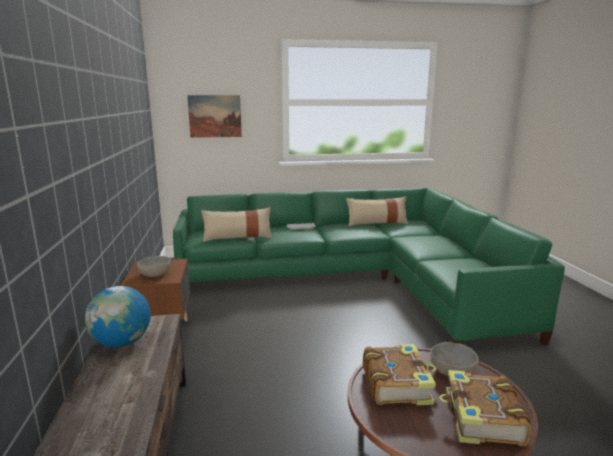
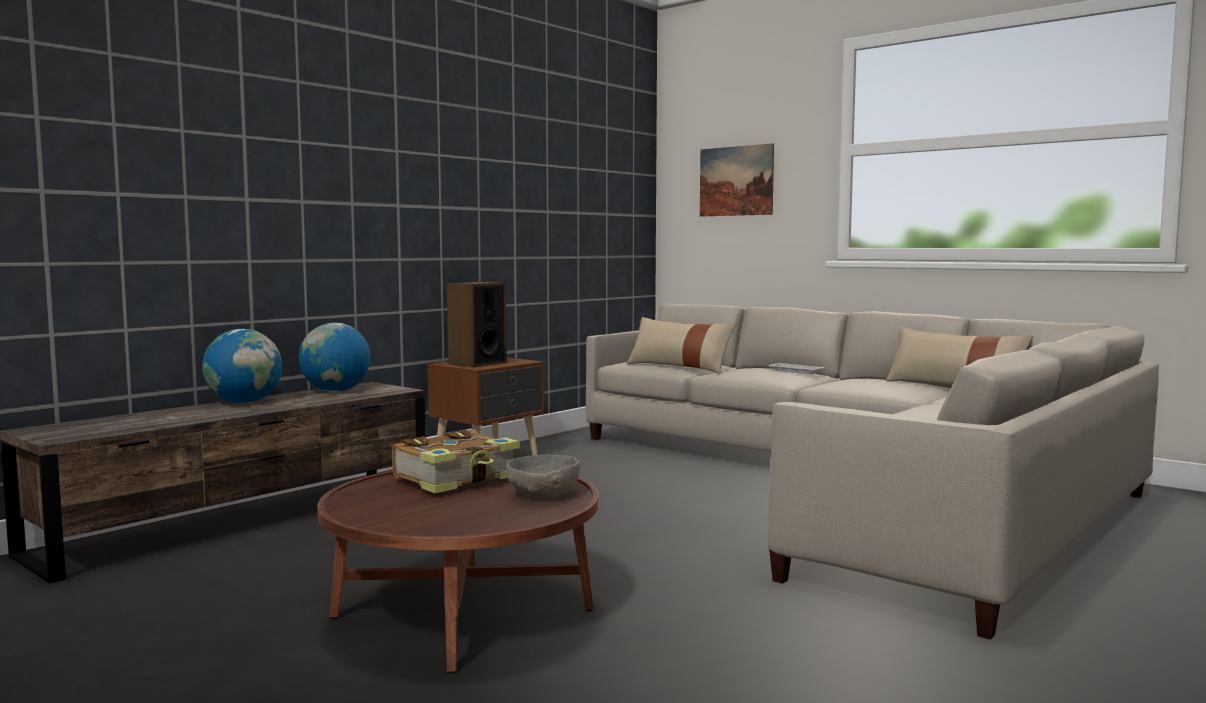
camera: 50 degrees right, 10 degrees down
grey bowl [137,256,171,277] -> speaker [447,282,507,367]
green sofa [173,188,565,345] -> beige sofa [586,304,1159,640]
book [439,370,531,446] -> none
none -> globe [202,329,282,404]

